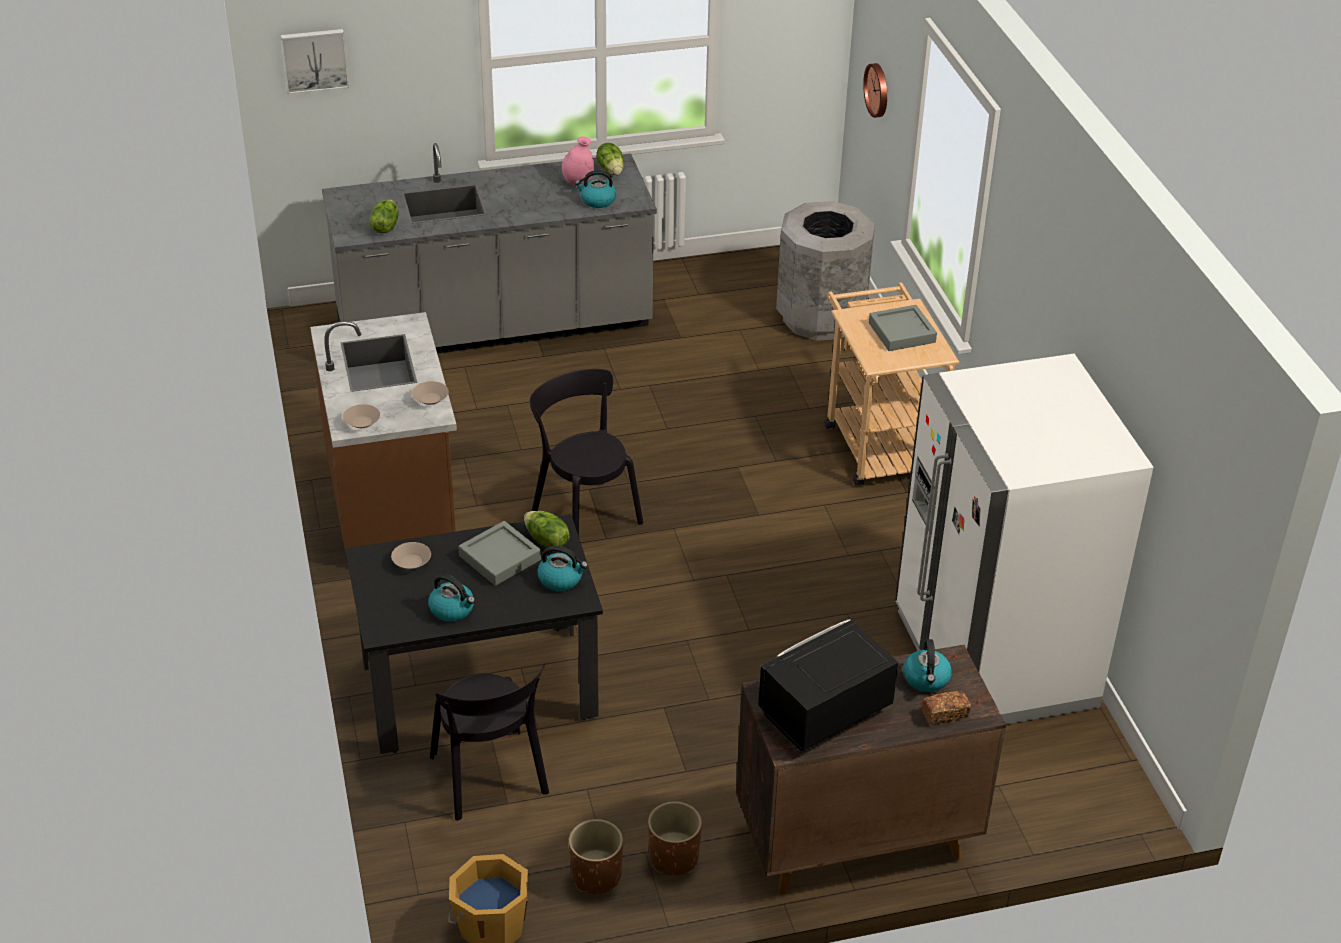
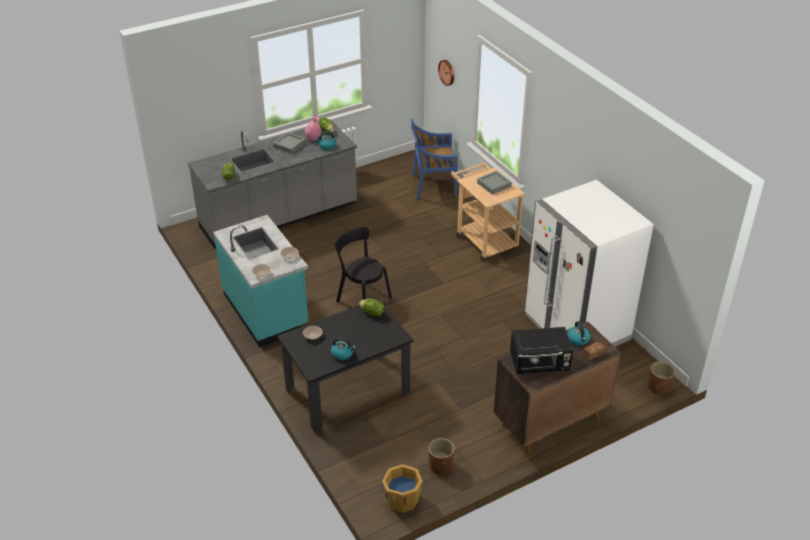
camera: 15 degrees left, 0 degrees up
picture [281,29,349,94] -> none
brown counter [310,312,457,554] -> turquoise counter [213,215,308,348]
black chair [430,664,549,821] -> none
grey tray [458,521,541,586] -> grey tray moved to [273,132,306,154]
kettle [537,546,588,591] -> none
brown planter [648,801,702,875] -> brown planter moved to [648,362,675,395]
black microwave [758,619,899,752] -> black microwave turned 135 degrees counterclockwise [510,327,573,375]
grey trash can [776,201,875,341] -> blue chair [410,118,458,199]

